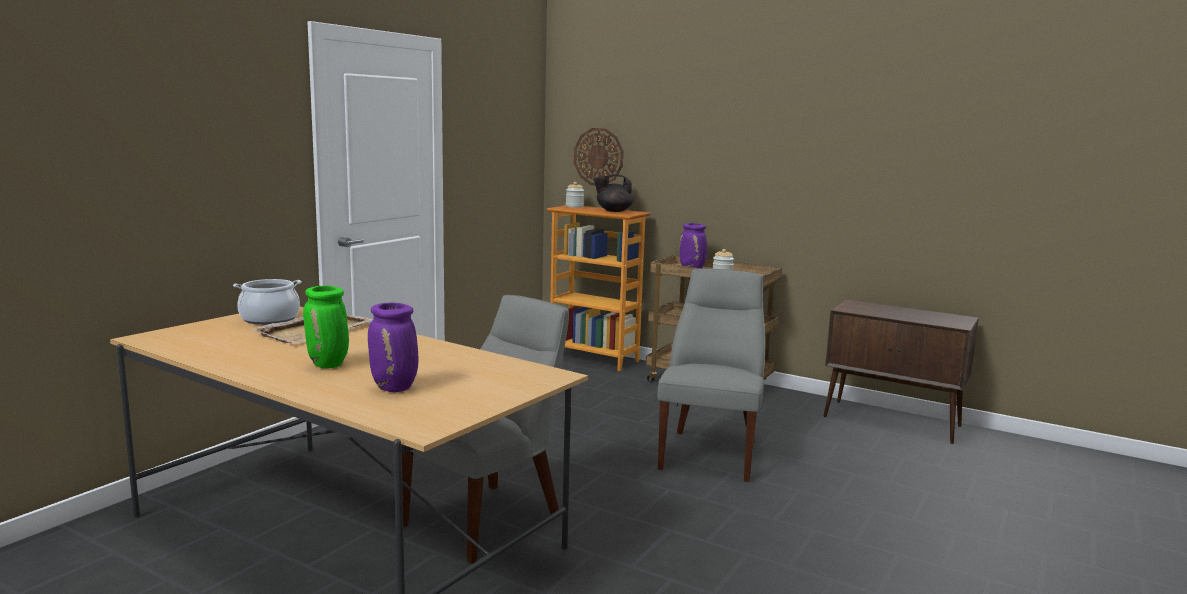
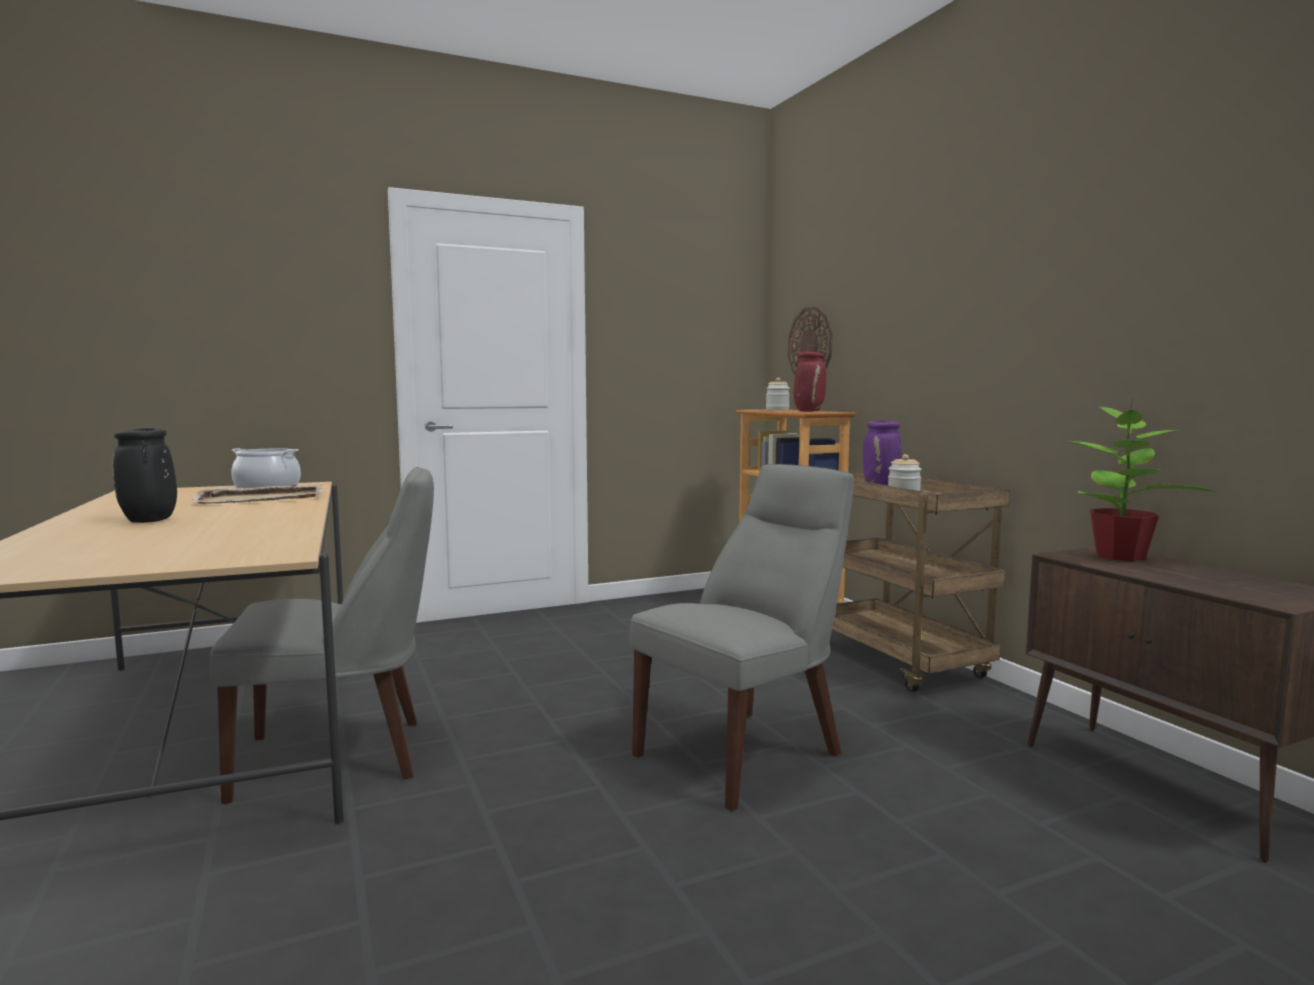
camera: 35 degrees right, 5 degrees down
green vase [303,286,349,369] -> black vase [112,428,177,523]
purple vase [368,303,418,393] -> none
black teapot [594,174,634,212] -> red vase [794,352,826,412]
none -> potted plant [1068,400,1216,561]

